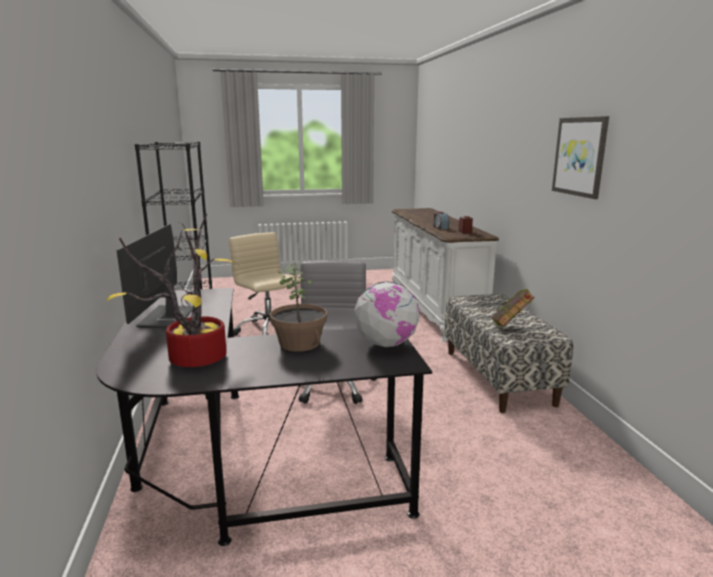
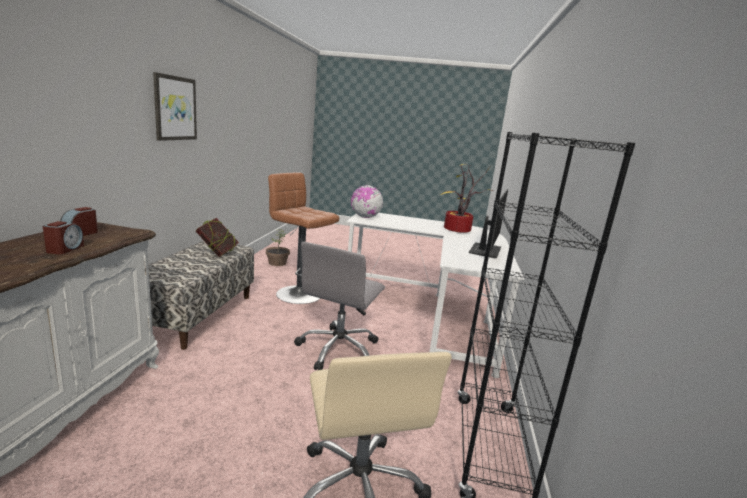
camera: 160 degrees left, 0 degrees up
black desk [96,288,432,546] -> white desk [347,213,524,378]
potted plant [270,263,327,352] -> potted plant moved to [266,229,290,266]
none -> brown stool [268,172,339,304]

